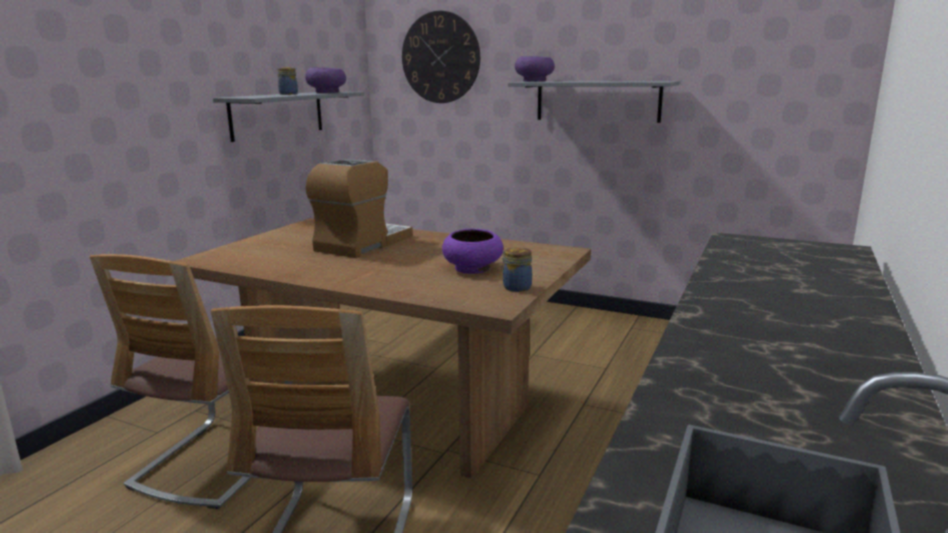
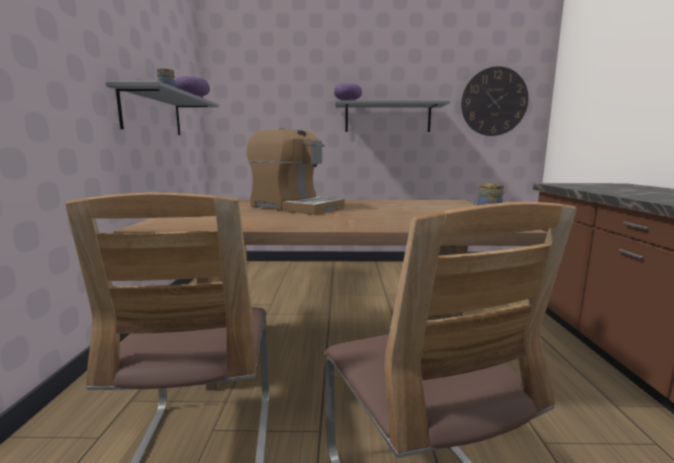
camera: 25 degrees left, 5 degrees down
coffee machine [306,159,413,258] -> coffee machine turned 120 degrees clockwise [246,128,345,215]
wall clock [402,11,480,103] -> wall clock moved to [461,66,528,136]
purple bowl [442,229,503,274] -> none

